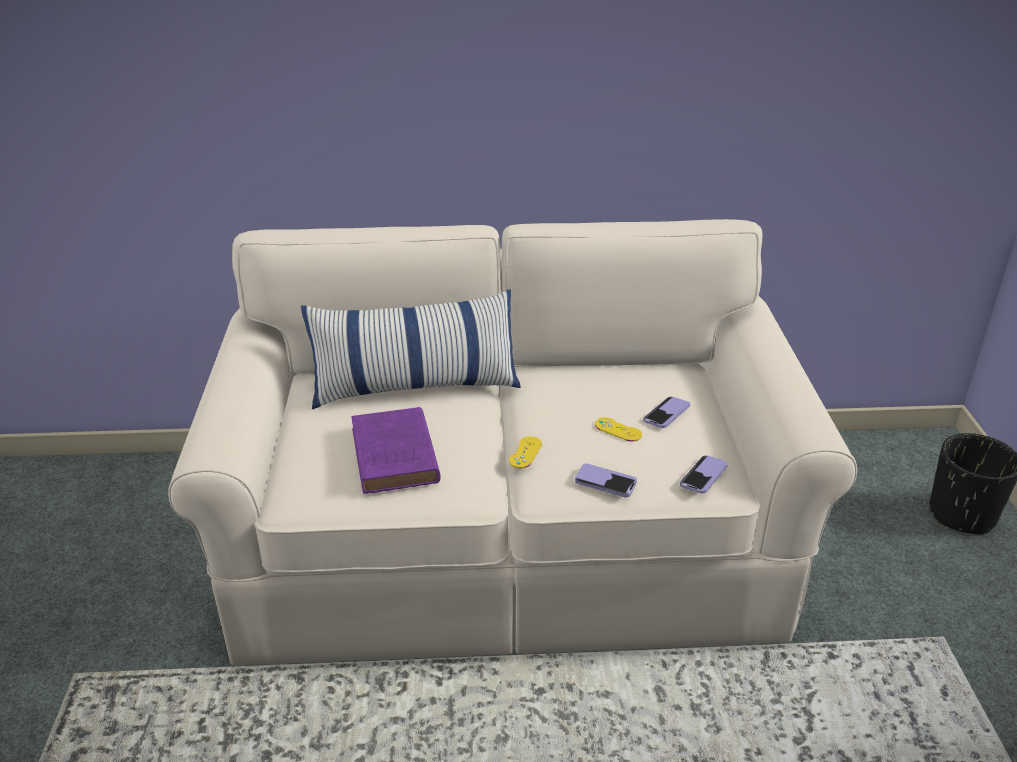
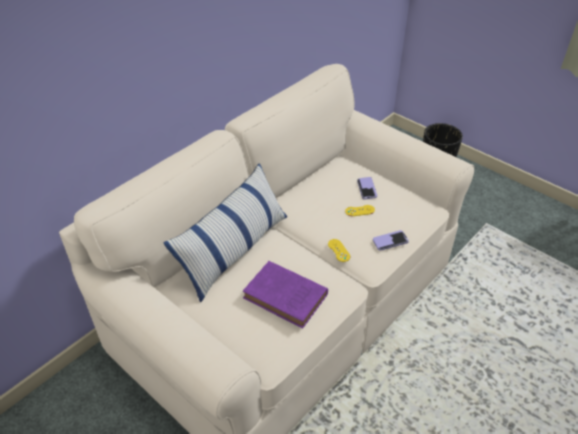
camera: 45 degrees left, 10 degrees up
phone [680,455,728,494] -> none

